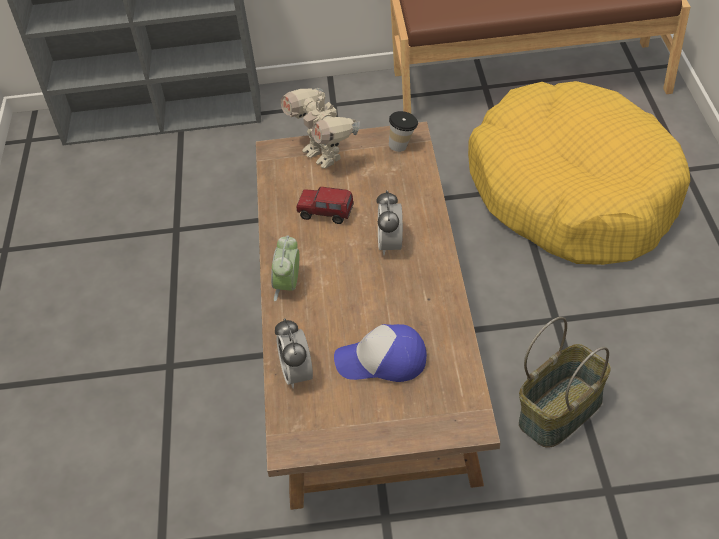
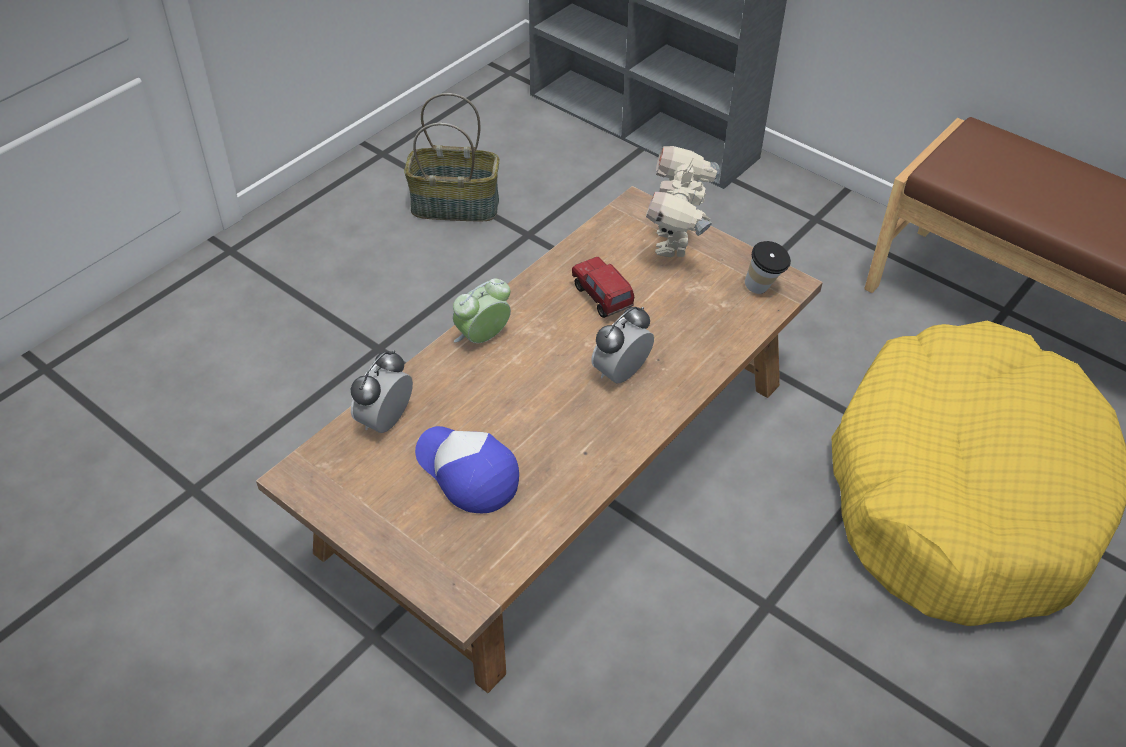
camera: 40 degrees right, 0 degrees up
basket [519,317,611,448] -> basket moved to [404,93,500,221]

